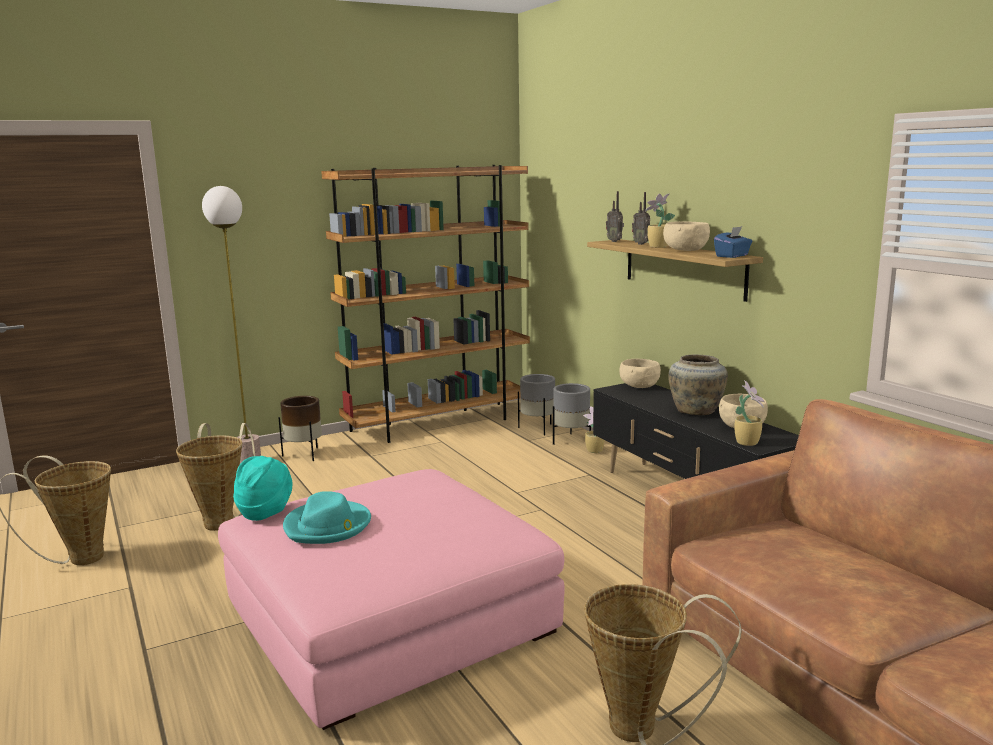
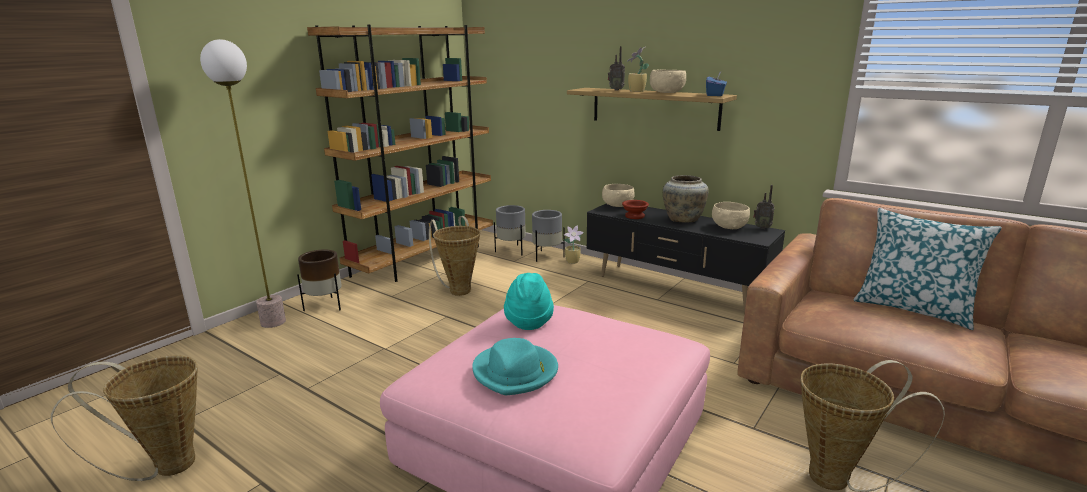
camera: 25 degrees left, 5 degrees up
basket [176,423,255,531] -> basket moved to [429,216,480,296]
turquoise hat [233,456,292,521] -> turquoise hat moved to [504,273,554,330]
radio [606,191,624,242] -> radio moved to [753,185,775,229]
potted plant [734,380,765,446] -> none
none -> brown bowl [622,200,649,219]
none -> pillow [854,208,1002,330]

